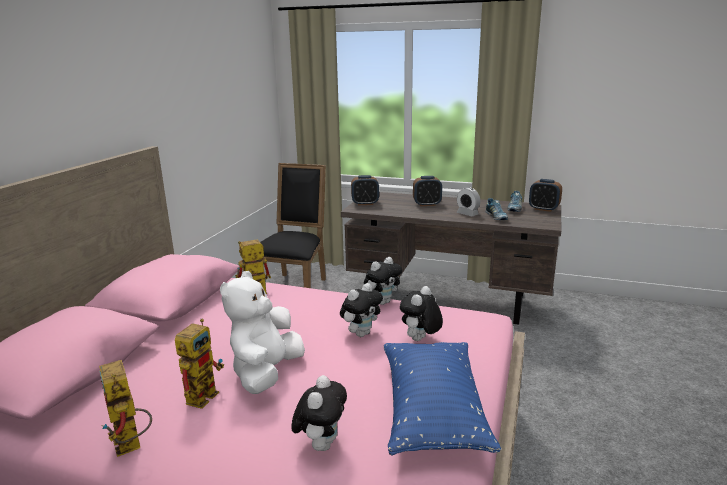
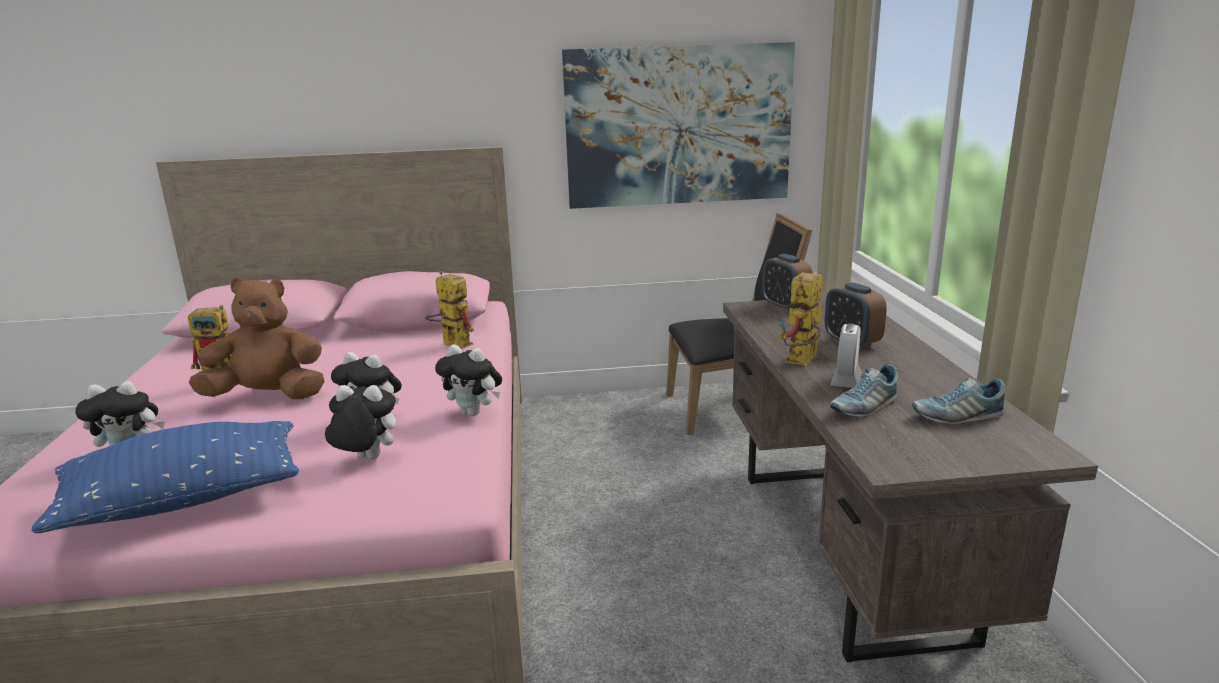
camera: 65 degrees right, 0 degrees up
toy robot [99,360,152,457] -> toy robot moved to [779,272,823,365]
white plush toy [220,271,305,394] -> brown plush toy [189,277,325,399]
alarm clock [529,179,562,212] -> none
none -> picture [562,42,795,209]

